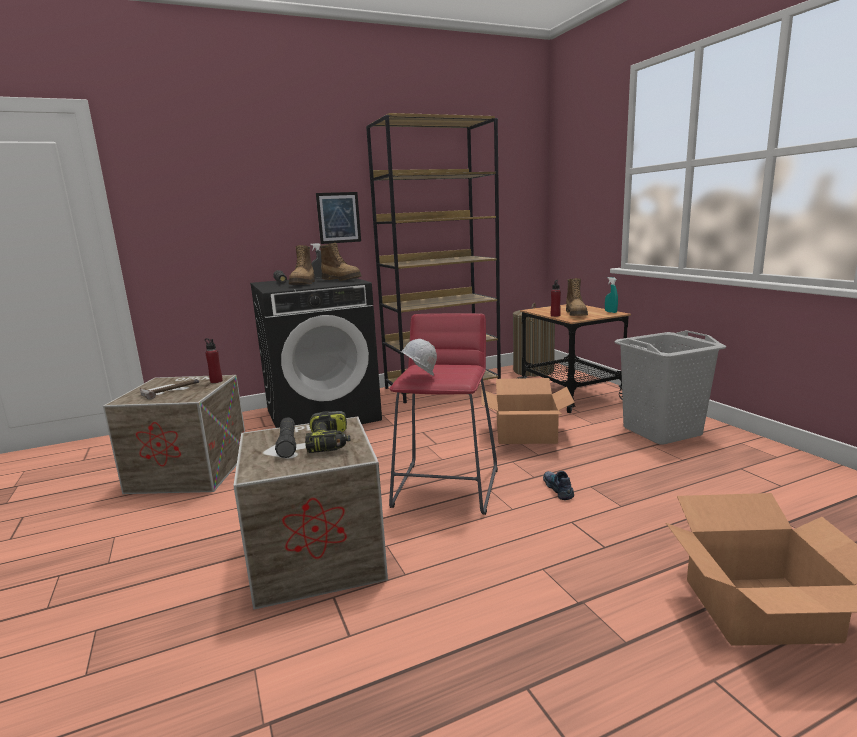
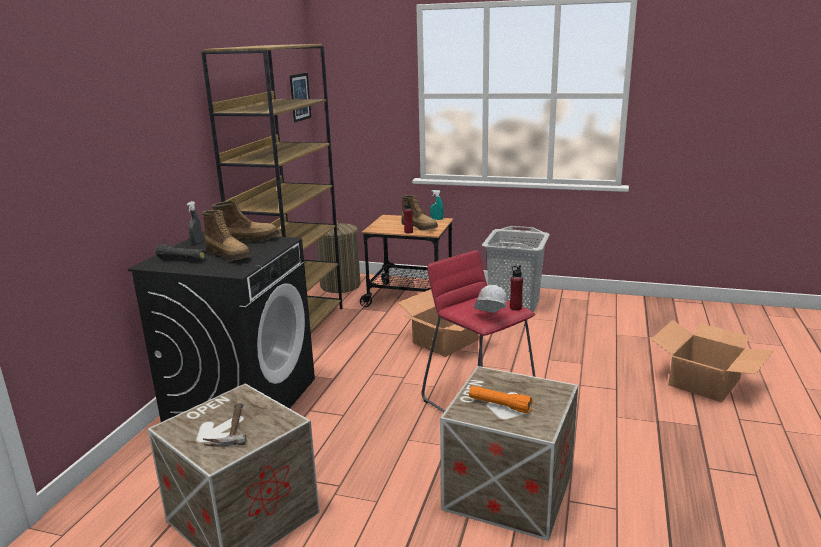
camera: 50 degrees left, 5 degrees up
red bottle [205,338,223,383] -> red bottle moved to [510,265,523,311]
black flashlight [275,417,296,458] -> orange flashlight [469,386,533,413]
power drill [305,411,350,453] -> none
picture [316,192,361,244] -> picture moved to [290,73,311,123]
shoe [543,471,574,500] -> none

